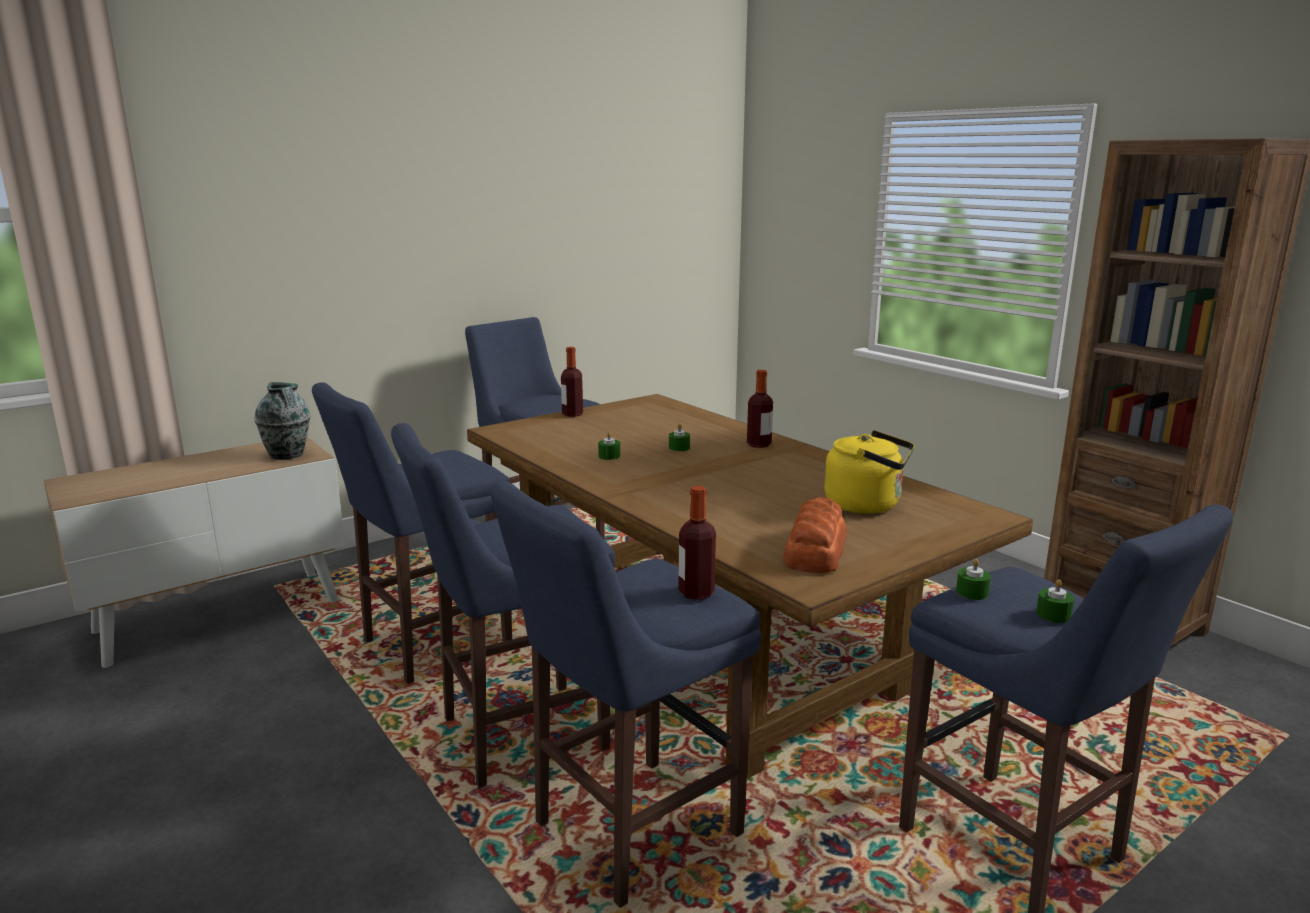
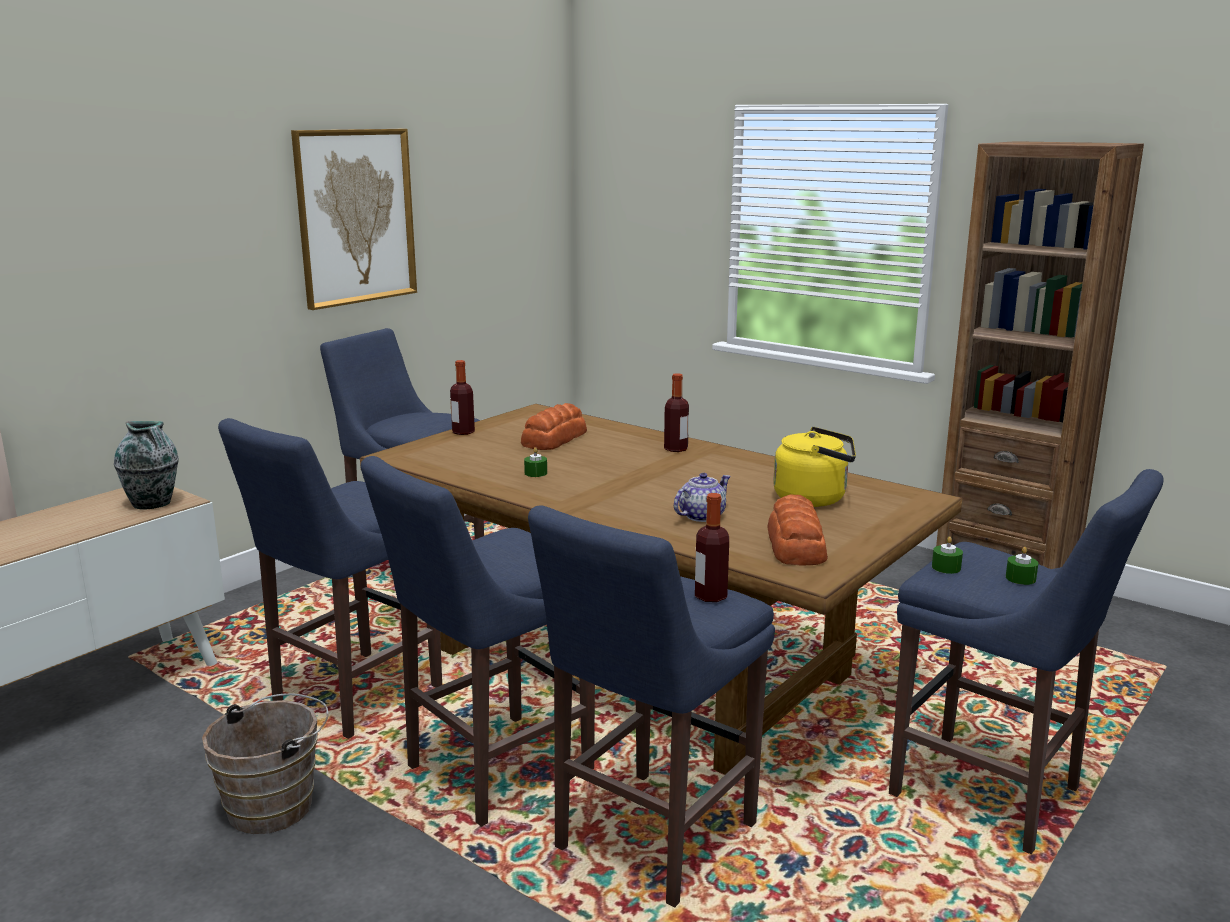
camera: 15 degrees left, 0 degrees up
green candle [669,424,690,451] -> none
none -> brown bucket [202,693,329,834]
none -> picture [291,129,417,310]
none -> bread [521,403,587,450]
none -> teapot [674,473,731,522]

